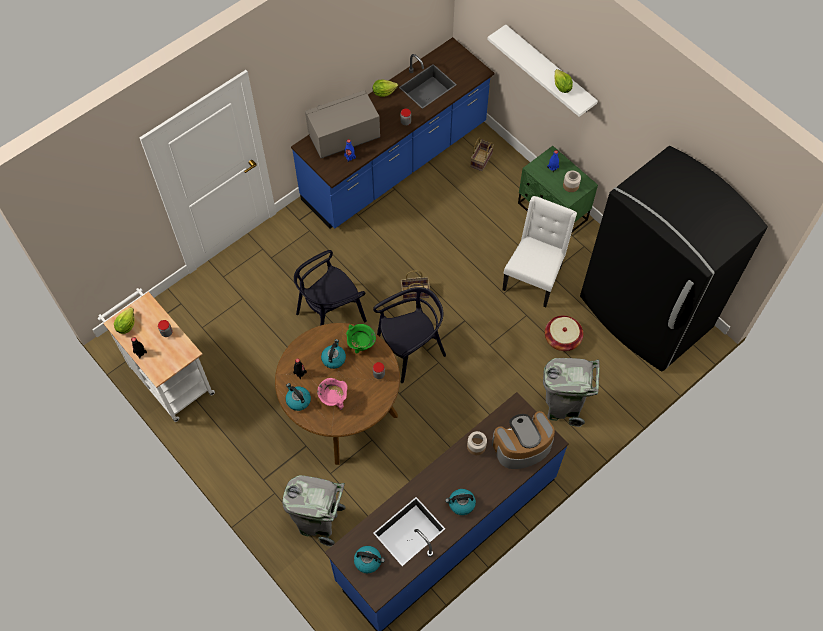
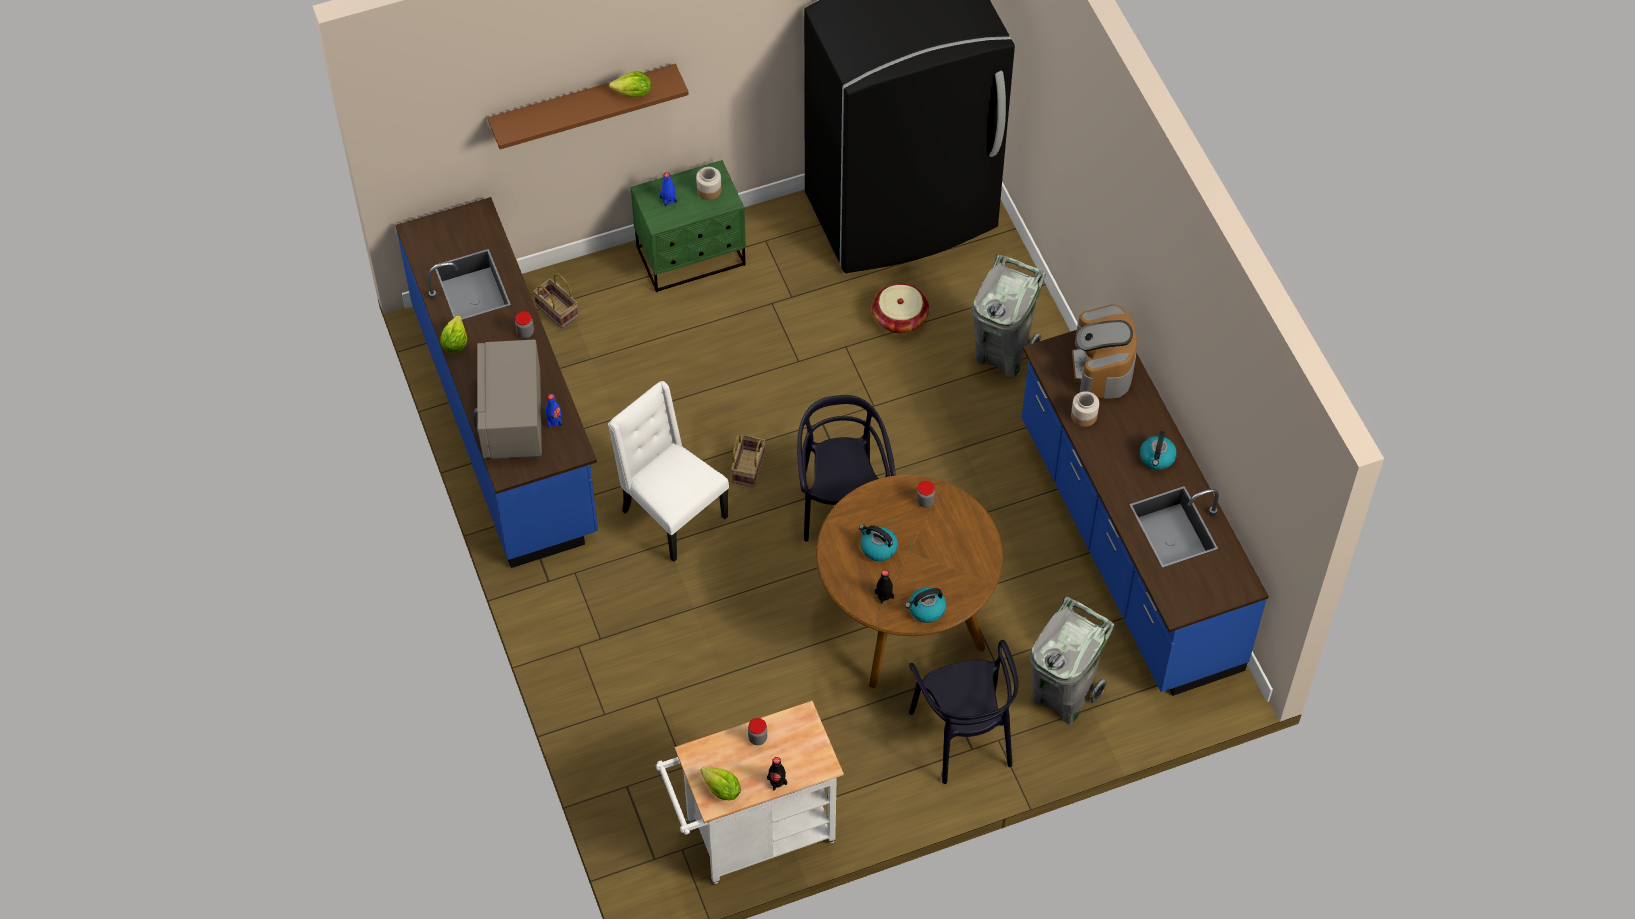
camera: 70 degrees left, 5 degrees down
black chair [294,250,367,326] -> black chair moved to [909,640,1018,784]
pink cooking pot [317,378,347,410] -> none
green cooking pot [346,324,376,353] -> none
kettle [354,546,385,573] -> none
white shelf [487,25,598,117] -> brown shelf [488,64,689,149]
white chair [502,196,577,307] -> white chair moved to [608,381,729,562]

